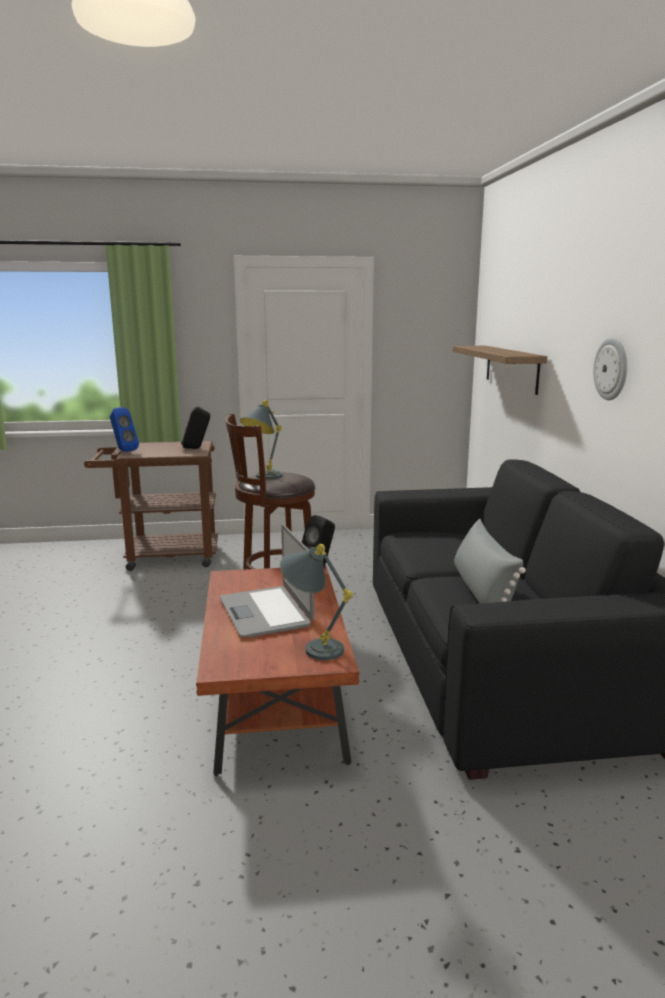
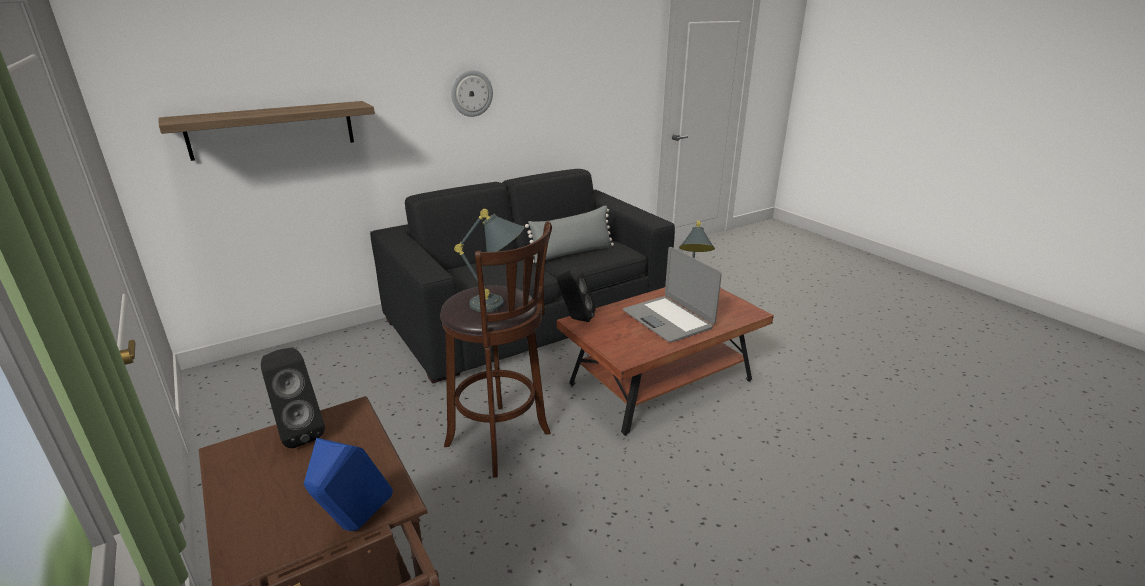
camera: 115 degrees left, 10 degrees up
laptop [220,525,314,637] -> laptop turned 105 degrees clockwise [623,247,722,342]

